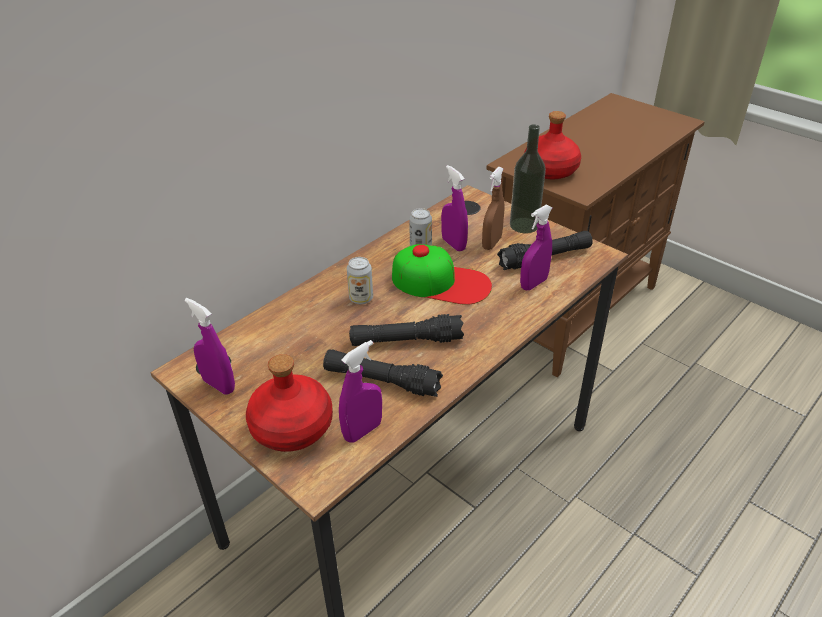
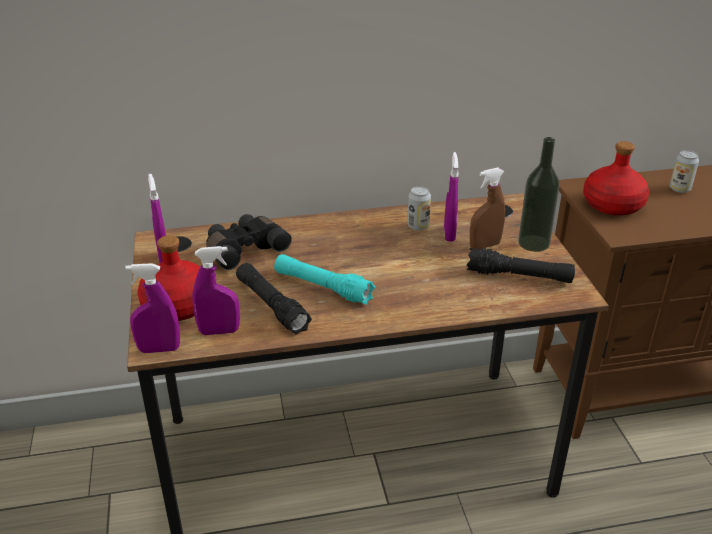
camera: 35 degrees right, 5 degrees down
can [347,257,373,304] -> can moved to [670,150,699,193]
black flashlight [349,314,464,346] -> turquoise flashlight [274,254,375,305]
cap [392,244,492,305] -> none
purple spray bottle [520,205,553,291] -> purple spray bottle moved to [125,263,180,353]
none -> black binoculars [206,214,292,270]

